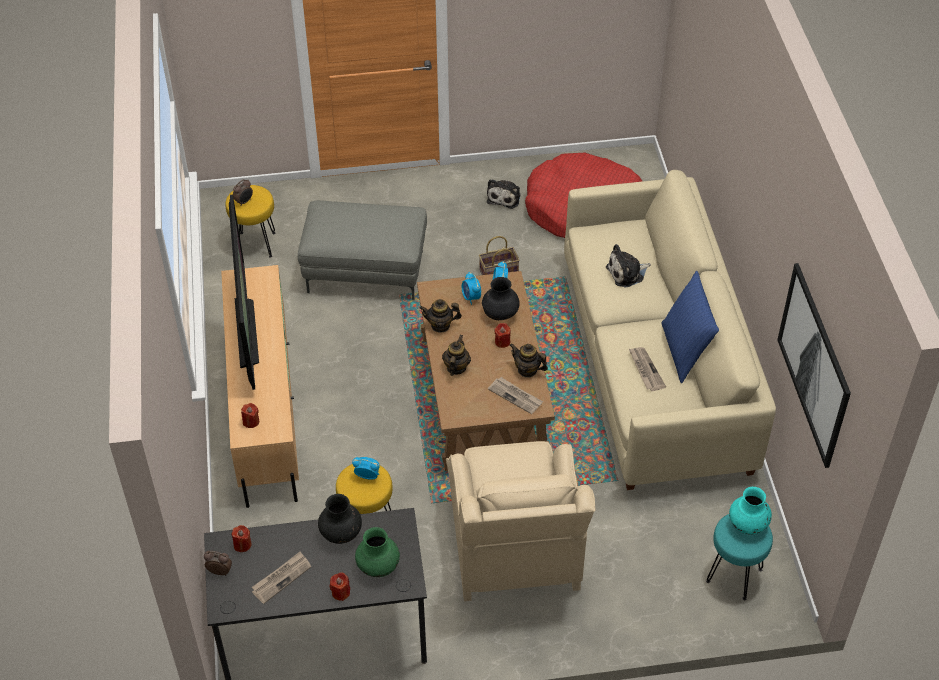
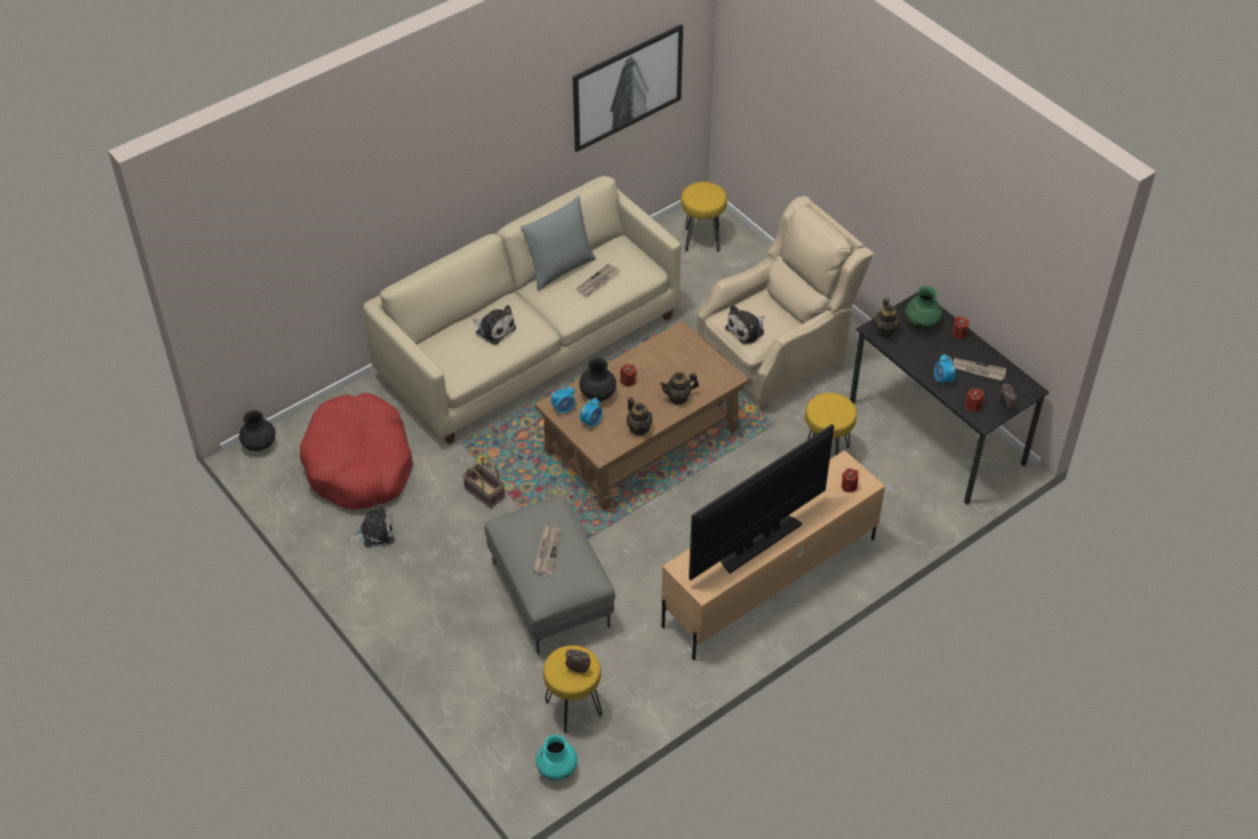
camera: 120 degrees left, 0 degrees up
black vase [318,494,362,544] -> black vase moved to [239,410,276,451]
alarm clock [352,457,380,480] -> alarm clock moved to [934,354,956,387]
newspaper [488,377,543,414] -> newspaper moved to [533,525,561,575]
teapot [509,343,548,378] -> teapot moved to [873,298,901,337]
blue pillow [661,271,719,383] -> grey pillow [520,196,596,290]
turquoise stool [706,514,773,600] -> yellow stool [681,182,727,252]
turquoise vase [729,487,772,535] -> turquoise vase moved to [536,735,577,780]
none -> plush toy [725,305,765,344]

